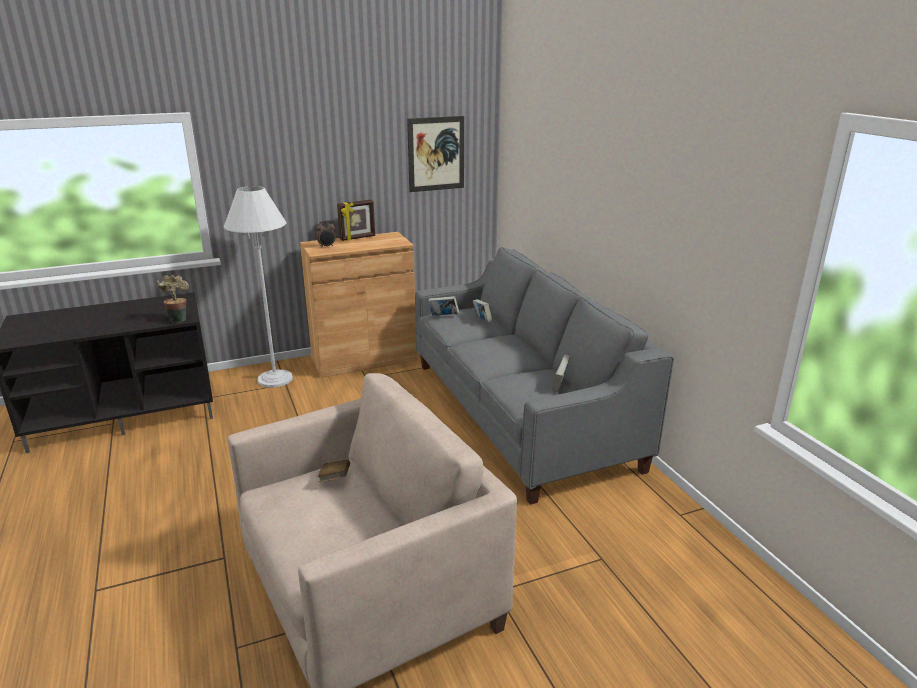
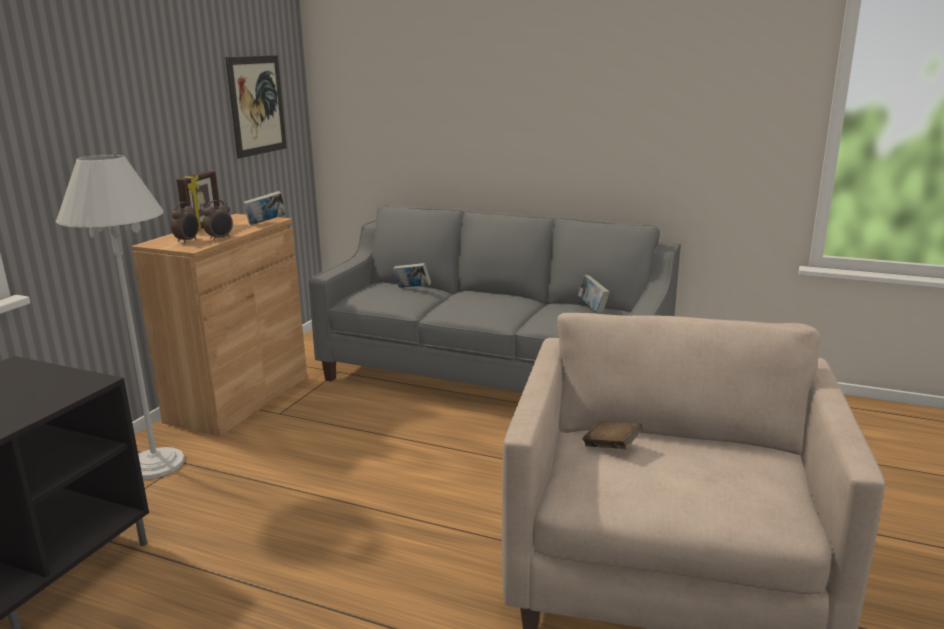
camera: 45 degrees left, 5 degrees down
potted plant [157,275,189,323] -> none
book [428,296,459,316] -> book moved to [243,191,286,225]
none -> alarm clock [203,200,233,241]

